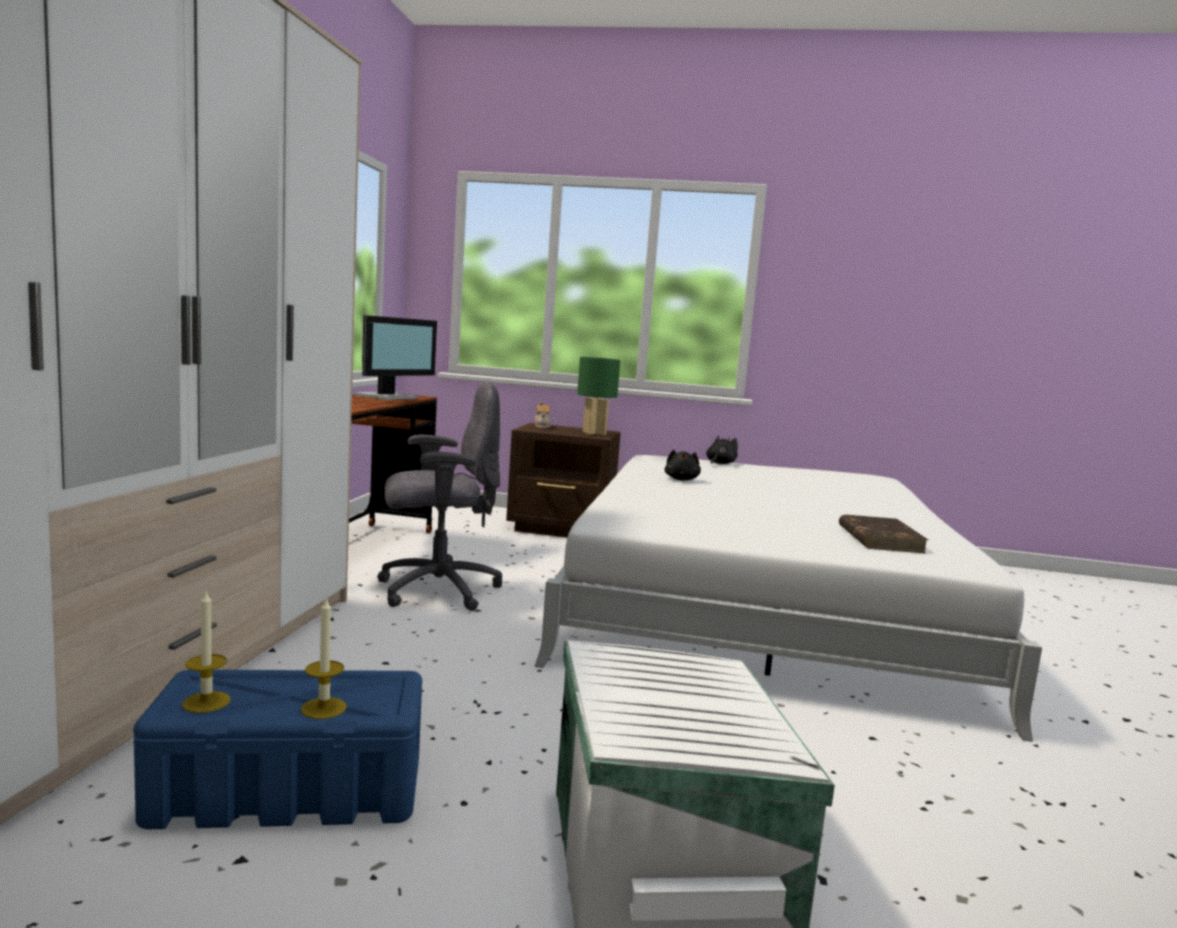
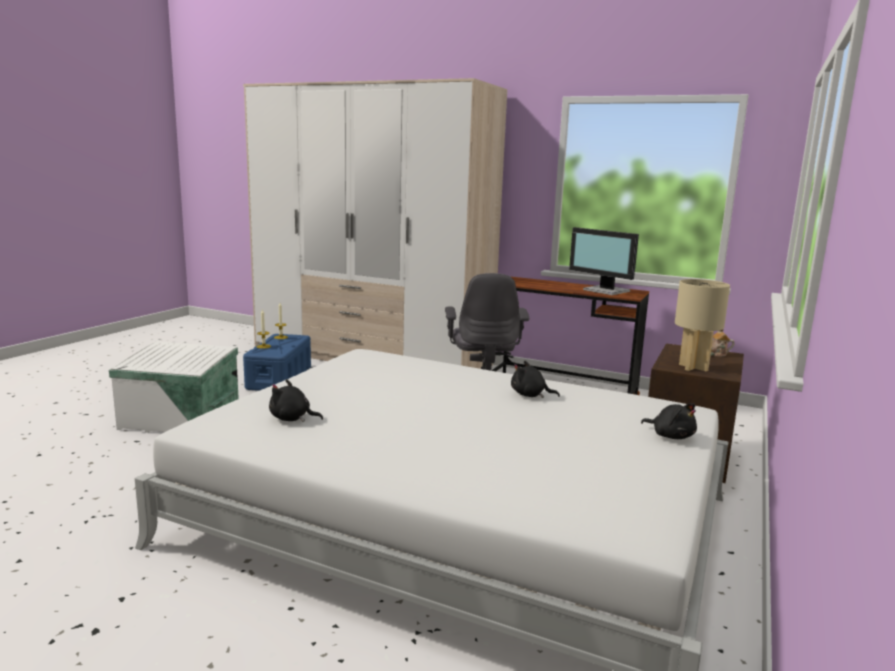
camera: 105 degrees right, 5 degrees up
green table lamp [577,357,620,435] -> beige table lamp [675,279,730,371]
brown book [839,515,928,554] -> black plush toy [269,379,323,422]

